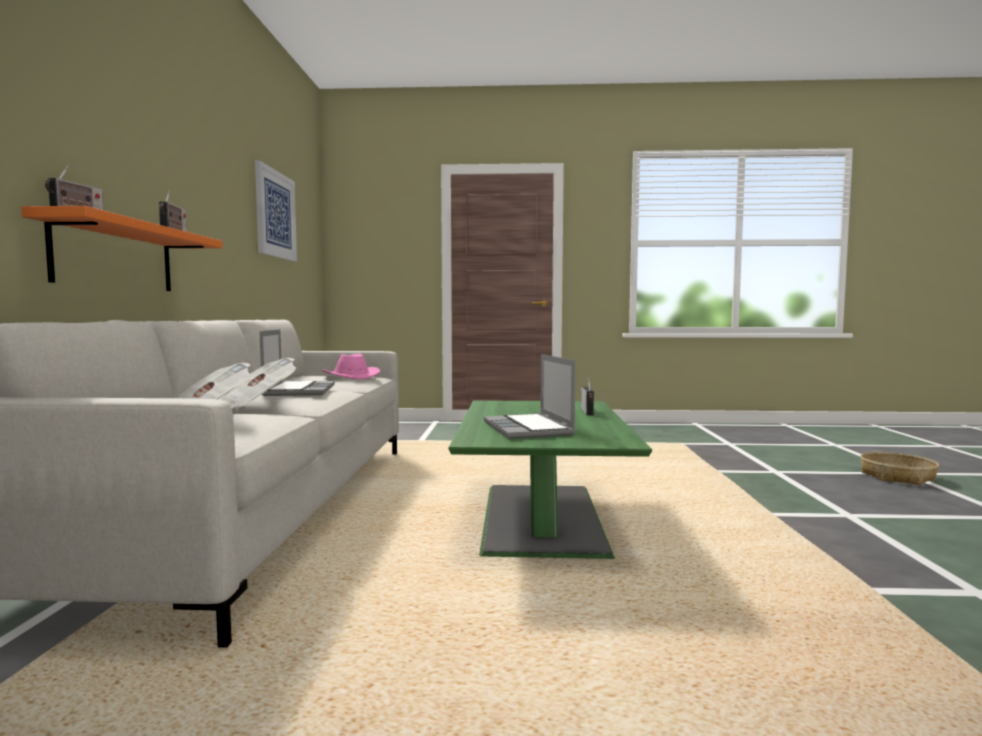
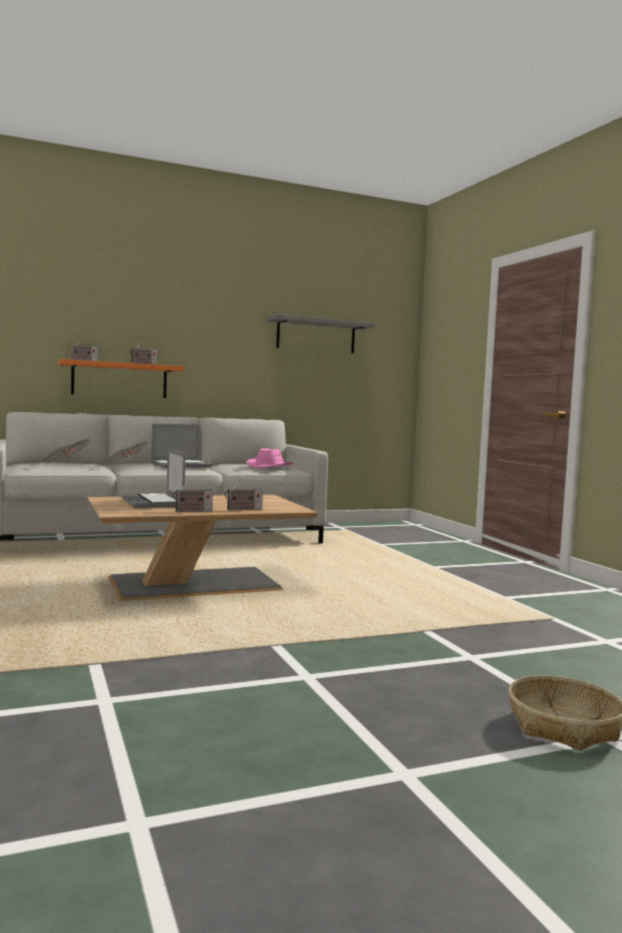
camera: 65 degrees right, 0 degrees up
picture [255,160,297,261] -> grey shelf [267,314,376,353]
green coffee table [449,400,652,559] -> brown coffee table [87,495,318,601]
laptop [484,354,576,439] -> laptop turned 75 degrees counterclockwise [121,448,185,508]
none -> radio [172,478,213,512]

